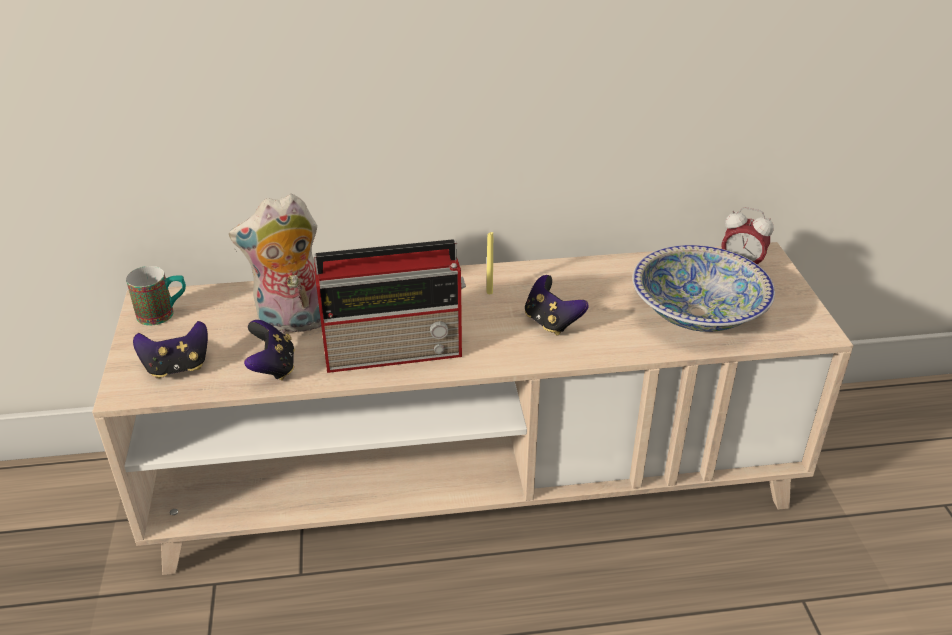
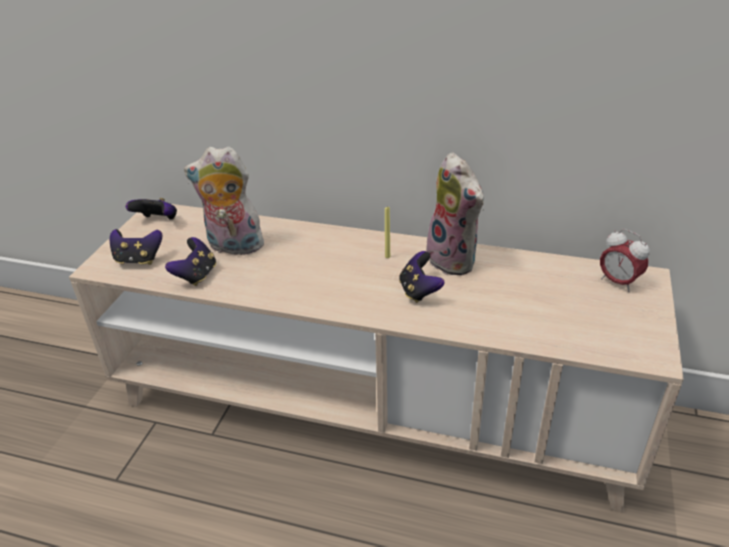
camera: 25 degrees right, 0 degrees up
mug [126,266,186,325] -> game controller [126,198,177,220]
radio [314,239,466,373] -> none
bowl [633,245,775,332] -> none
none -> plush toy [426,152,484,275]

